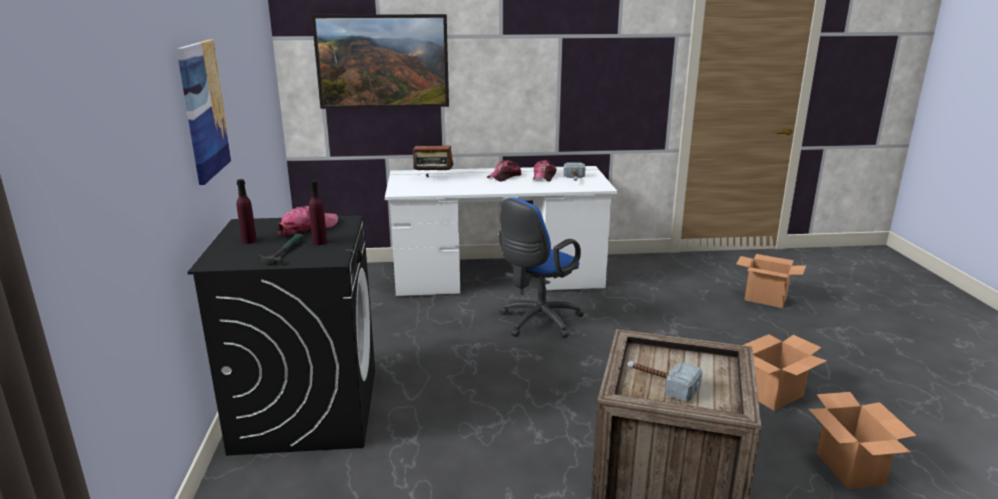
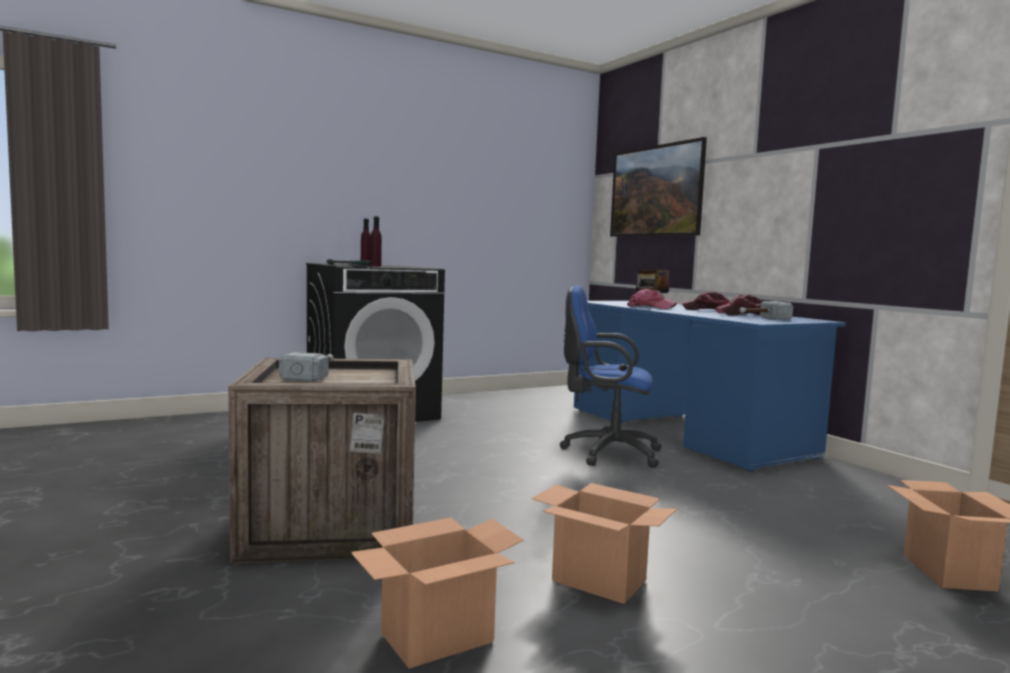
camera: 65 degrees right, 15 degrees down
picture [177,40,232,185] -> none
cap [277,206,338,236] -> cap moved to [627,288,677,309]
white desk [385,166,617,296] -> blue desk [574,301,846,471]

